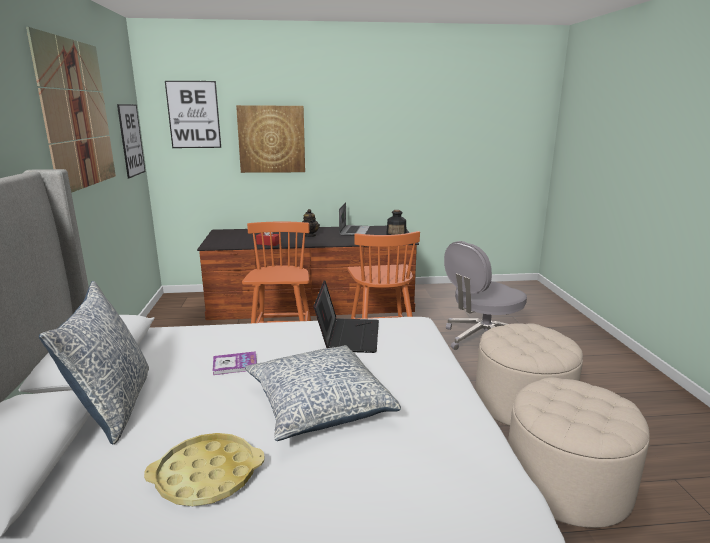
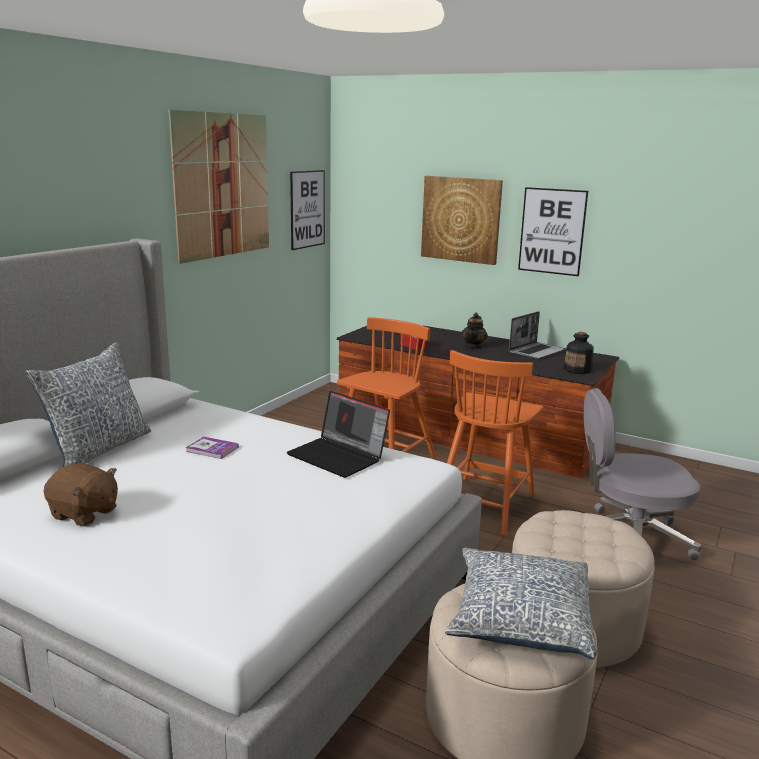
camera: 35 degrees right, 0 degrees up
yellow tray [144,433,264,506] -> brown plush toy [44,463,118,527]
picture [165,81,221,148] -> picture moved to [518,187,588,276]
pillow [245,345,401,441] -> pillow moved to [445,548,597,659]
laptop [314,280,379,353] -> laptop turned 90 degrees clockwise [286,391,390,478]

